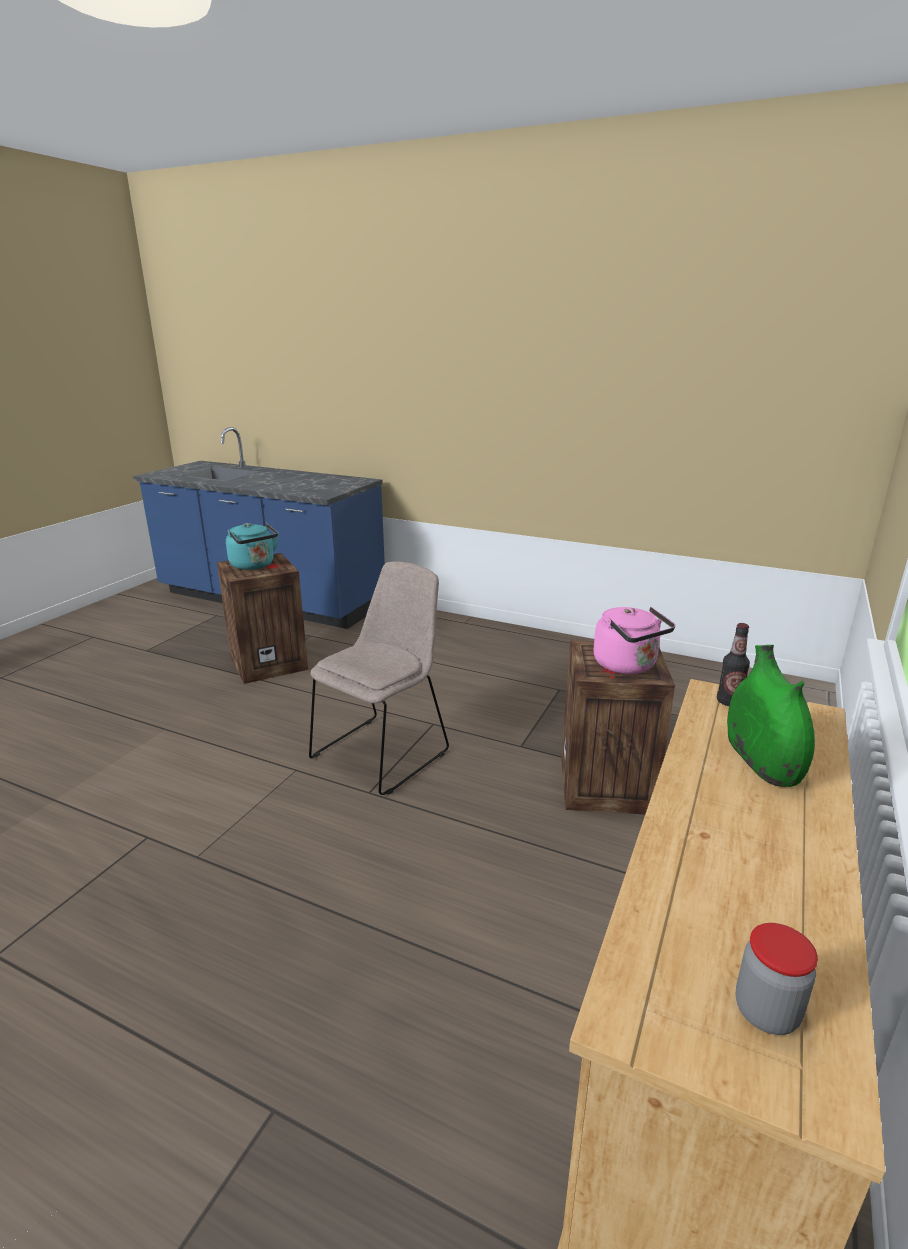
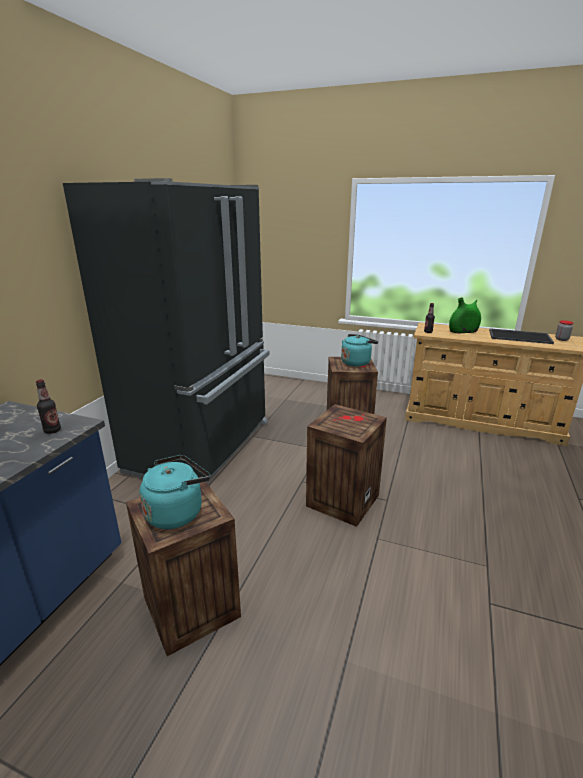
camera: 95 degrees left, 0 degrees up
beige chair [309,561,449,795] -> crate [306,404,387,527]
pink kettle [593,607,675,674] -> turquoise kettle [341,334,378,367]
none -> bottle [36,379,61,434]
none -> black fridge [63,178,270,483]
none -> tray [489,328,554,344]

